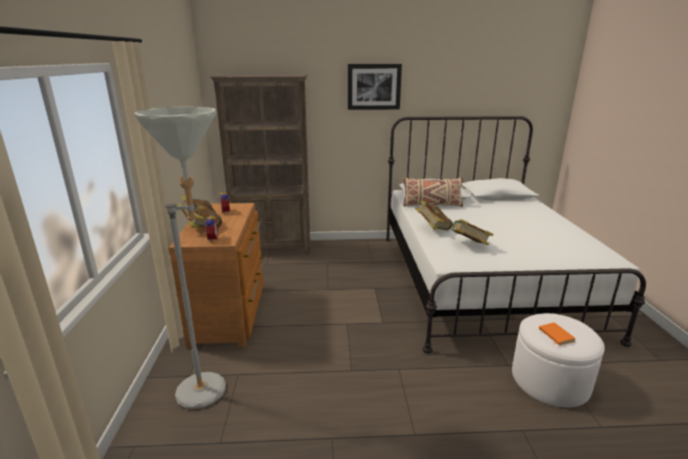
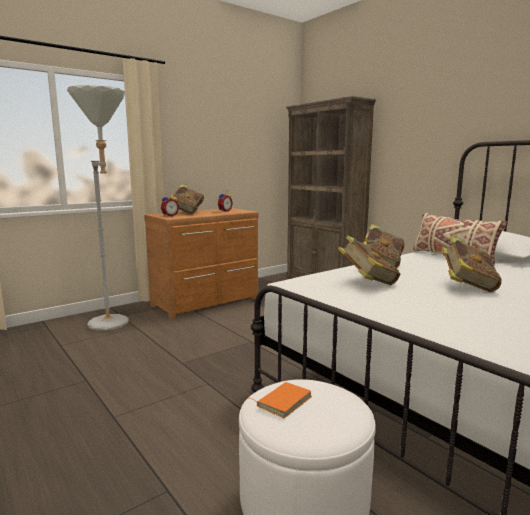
camera: 55 degrees right, 10 degrees down
picture [348,64,402,110] -> none
none -> book [441,236,502,292]

